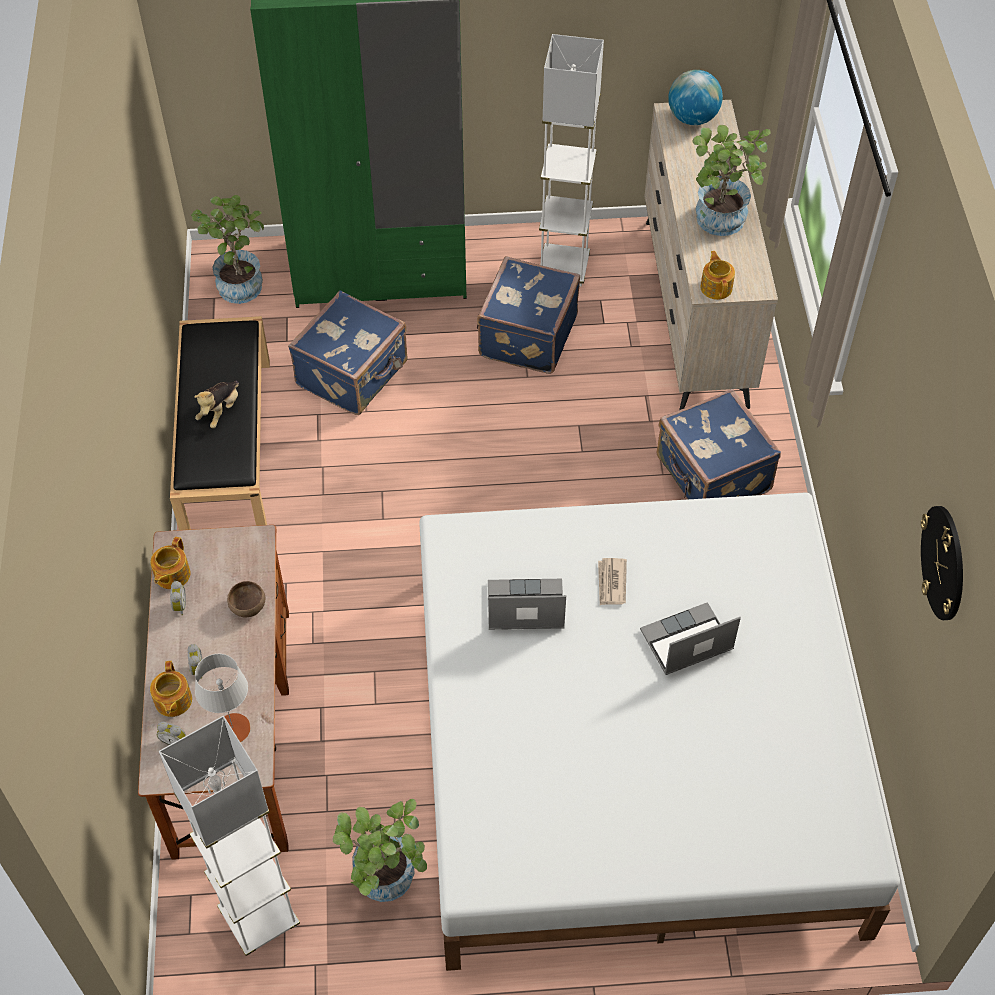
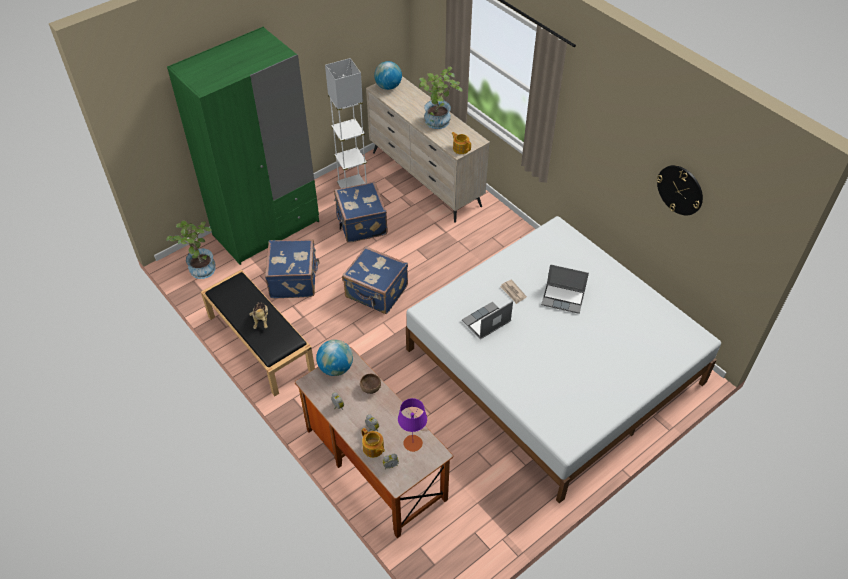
camera: 35 degrees left, 5 degrees down
teapot [150,537,191,589] -> none
white floor lamp [159,716,300,956] -> none
grey table lamp [195,654,251,742] -> purple table lamp [398,398,427,452]
potted plant [333,799,427,902] -> none
laptop [640,602,741,675] -> laptop turned 105 degrees counterclockwise [541,264,589,314]
blue suitcase [657,389,781,499] -> blue suitcase moved to [342,246,408,314]
none -> globe [316,340,353,376]

